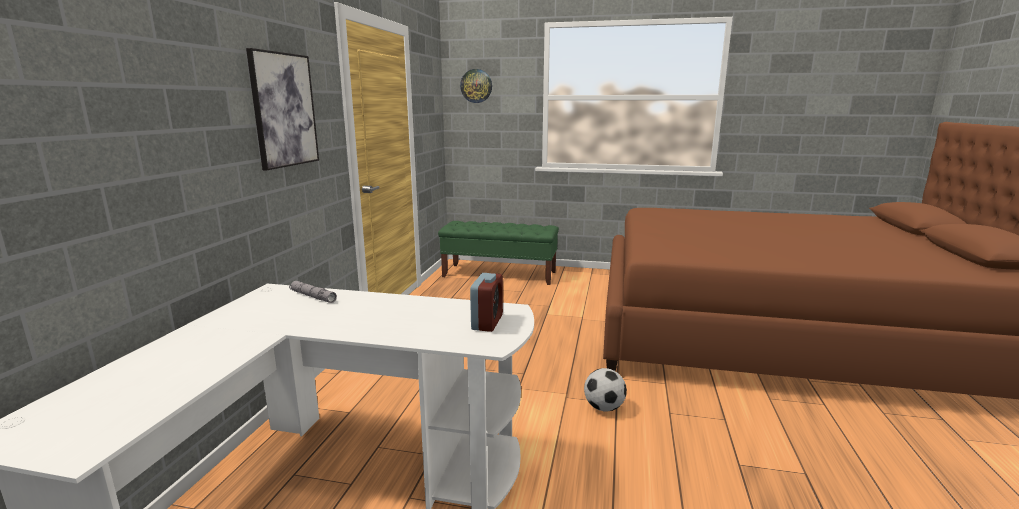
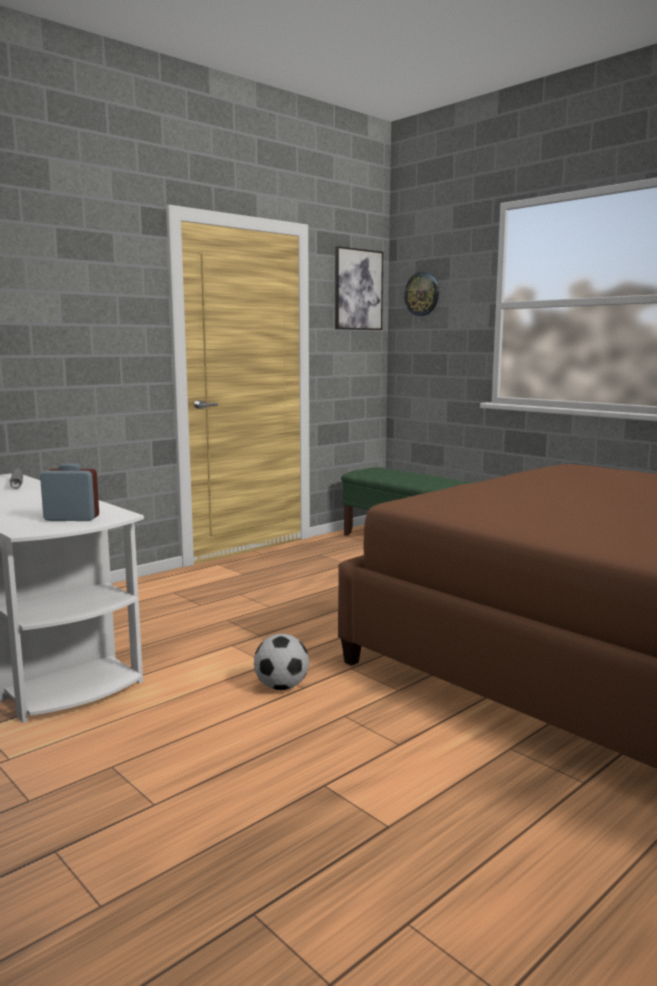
camera: 35 degrees right, 5 degrees down
picture [246,48,319,170] -> picture moved to [335,246,383,330]
alarm clock [470,273,503,332] -> alarm clock turned 135 degrees counterclockwise [40,463,99,521]

